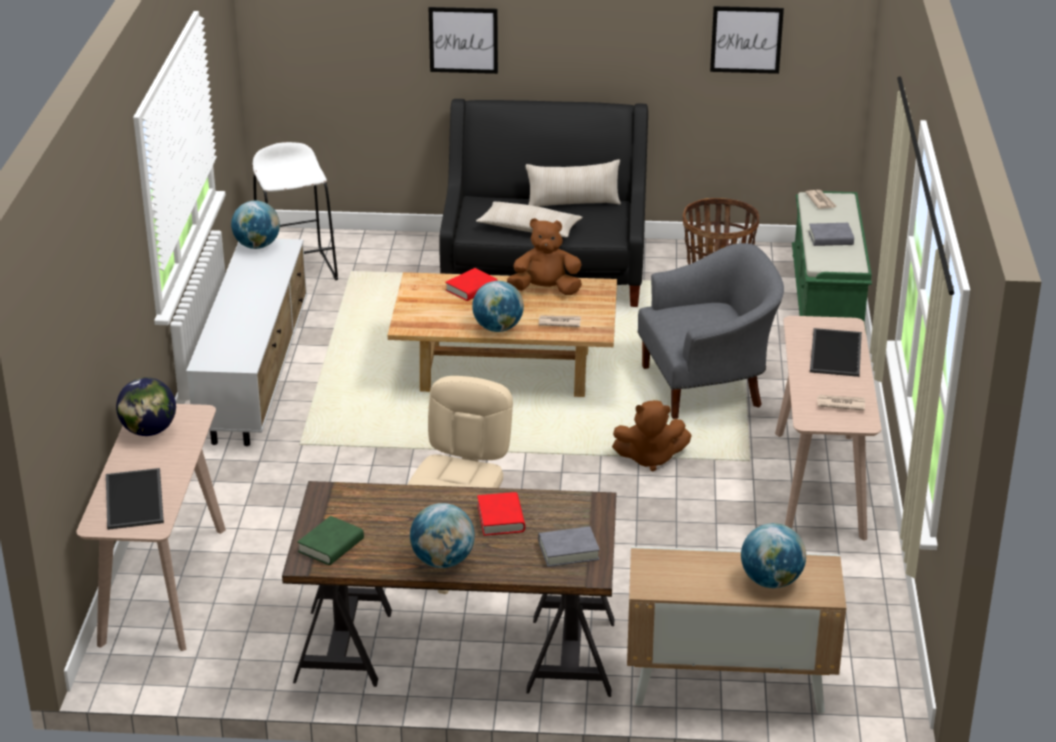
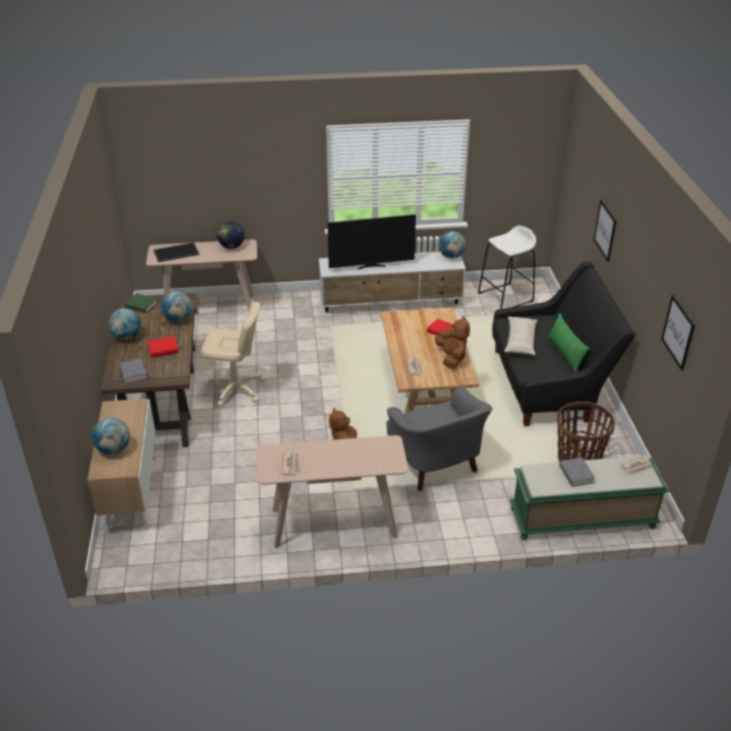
camera: 80 degrees right, 5 degrees up
globe [472,281,524,332] -> globe moved to [161,291,192,322]
beige pillow [526,160,621,207] -> green pillow [547,313,589,373]
tray [810,328,862,377] -> none
none -> television [328,214,416,270]

